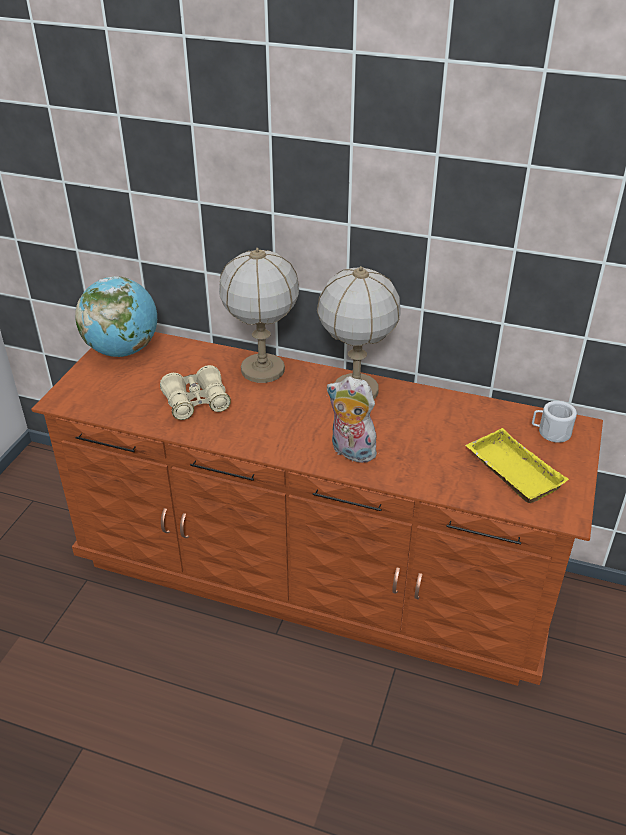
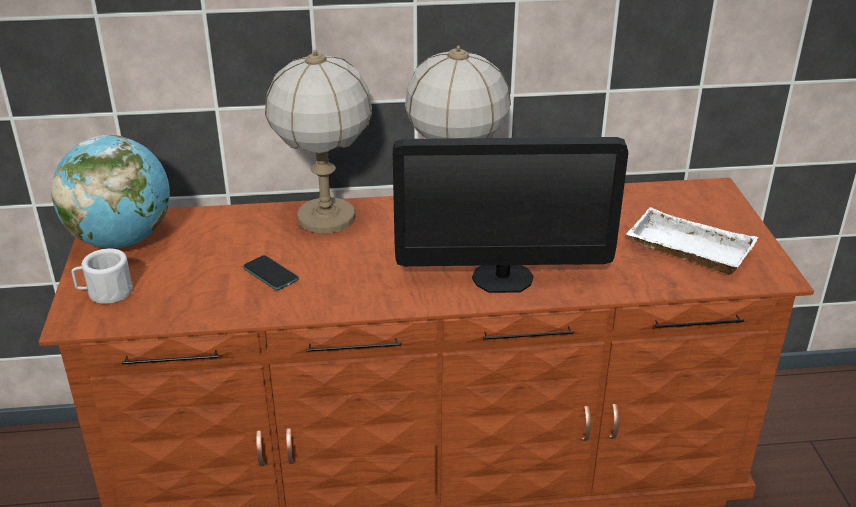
camera: 25 degrees left, 5 degrees down
beige binoculars [160,365,231,420] -> phone [243,255,299,290]
plush toy [327,376,377,463] -> monitor [393,137,628,293]
yellow tray [465,428,569,503] -> white tray [626,207,758,274]
white mug [532,401,577,443] -> white mug moved to [71,248,133,304]

